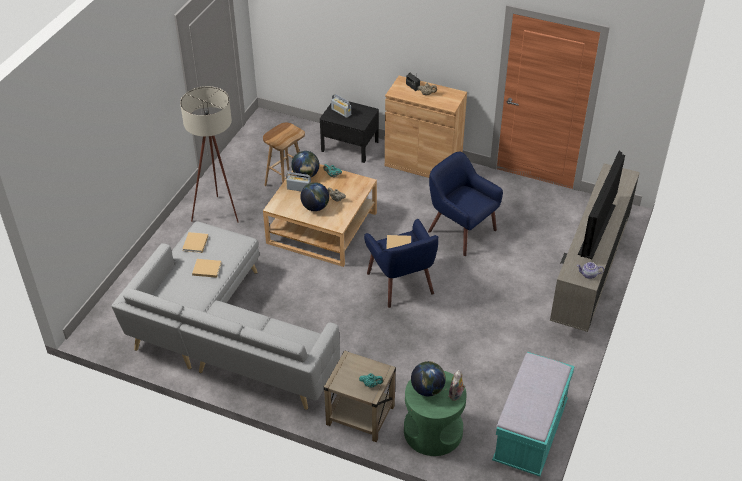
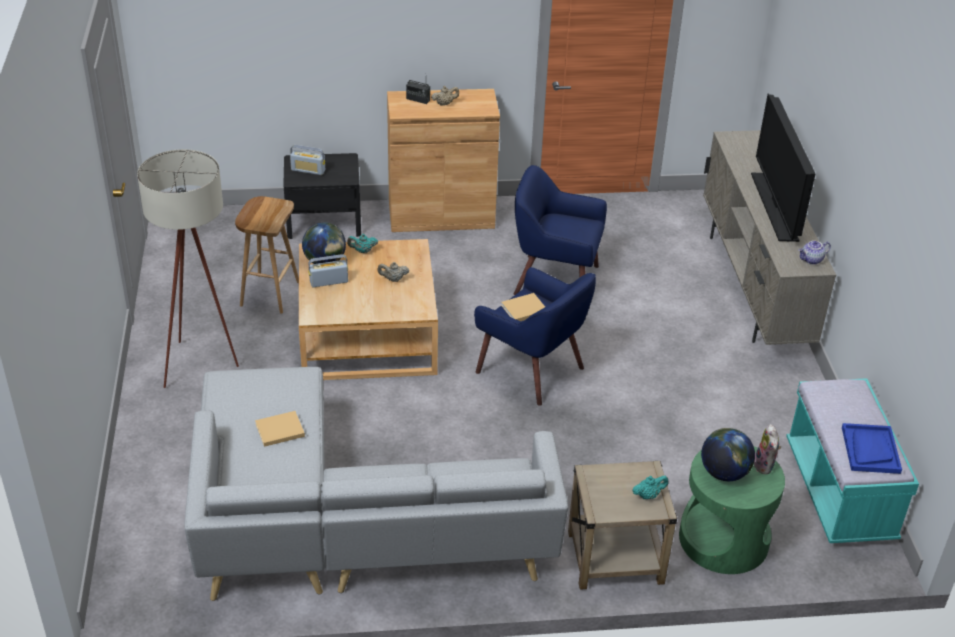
camera: 30 degrees left, 5 degrees down
beige book [182,232,208,253] -> none
globe [300,182,329,211] -> none
none -> blue tray [842,423,902,474]

